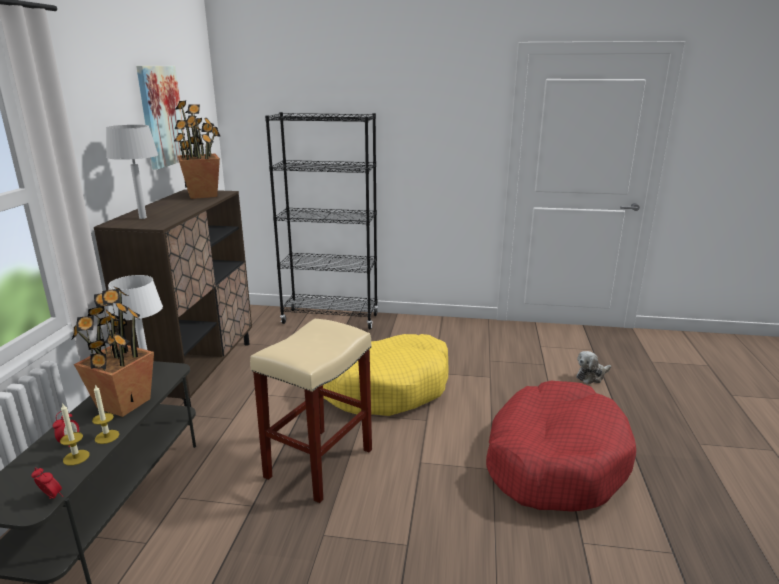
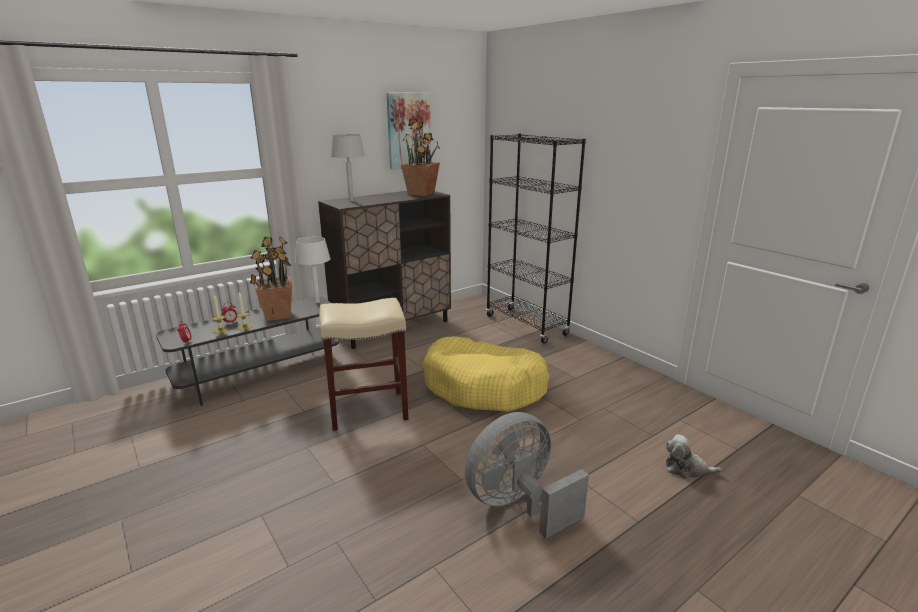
camera: 45 degrees right, 0 degrees up
red dog bed [486,381,636,512] -> grey fan [465,412,589,538]

